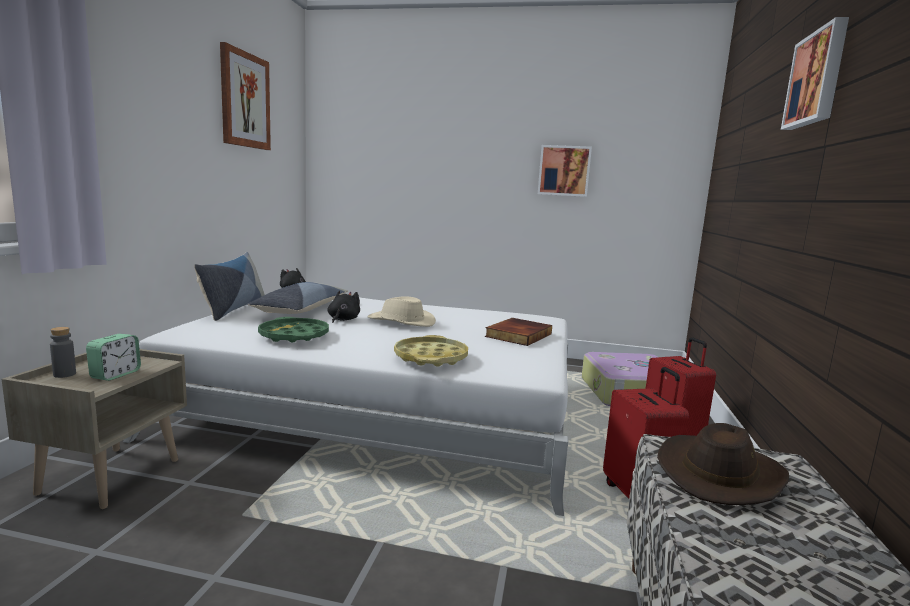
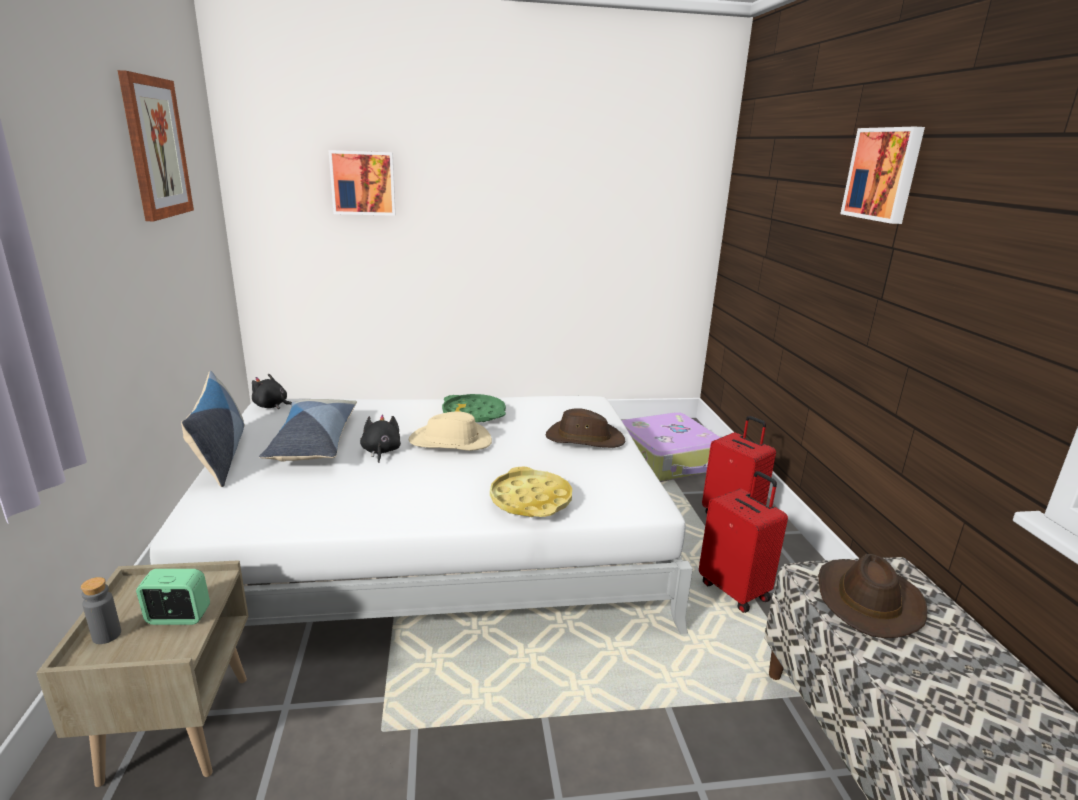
camera: 20 degrees left, 10 degrees up
alarm clock [86,334,141,381] -> alarm clock turned 90 degrees counterclockwise [136,569,210,625]
green tray [258,317,329,342] -> green tray moved to [442,394,506,422]
book [485,318,552,346] -> brown hat [546,408,625,448]
picture [538,145,592,197] -> picture moved to [329,150,396,216]

